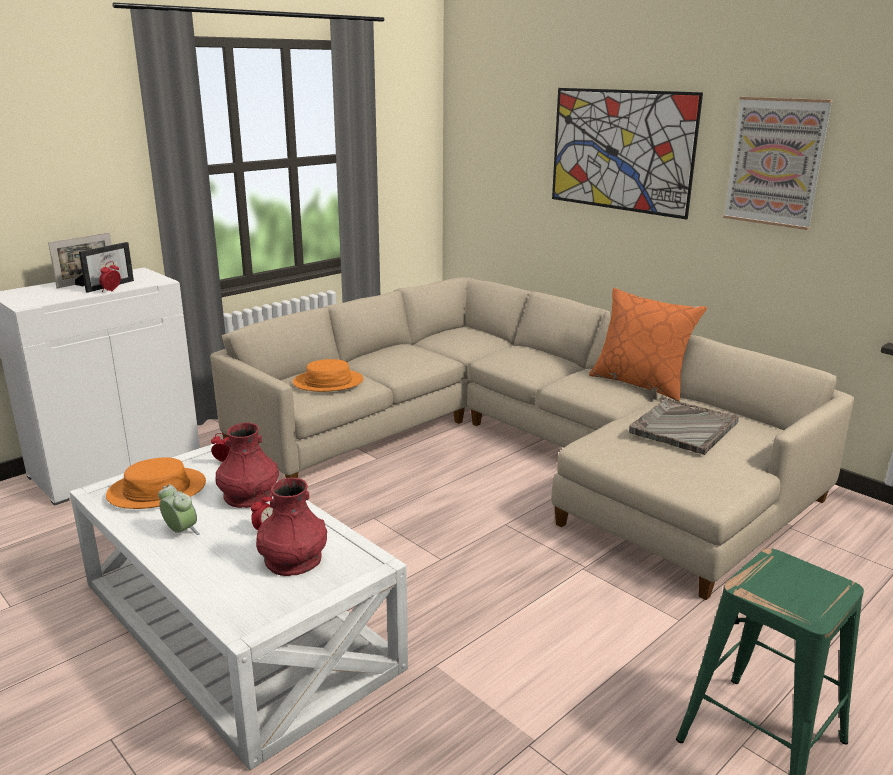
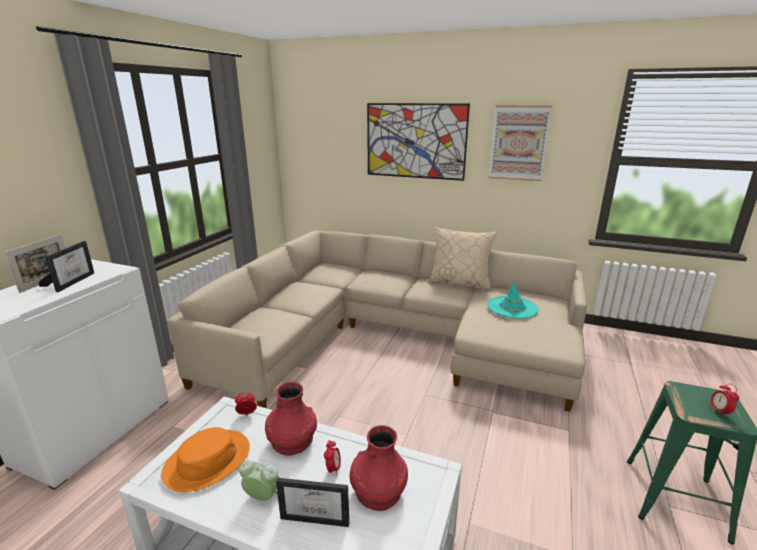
camera: 25 degrees left, 0 degrees up
alarm clock [99,261,121,292] -> alarm clock moved to [709,384,739,417]
orange hat [293,359,363,392] -> none
orange pillow [589,288,707,401] -> beige pillow [427,227,498,291]
grey tray [629,398,739,455] -> turquoise hat [488,280,539,319]
none -> picture frame [276,478,349,527]

